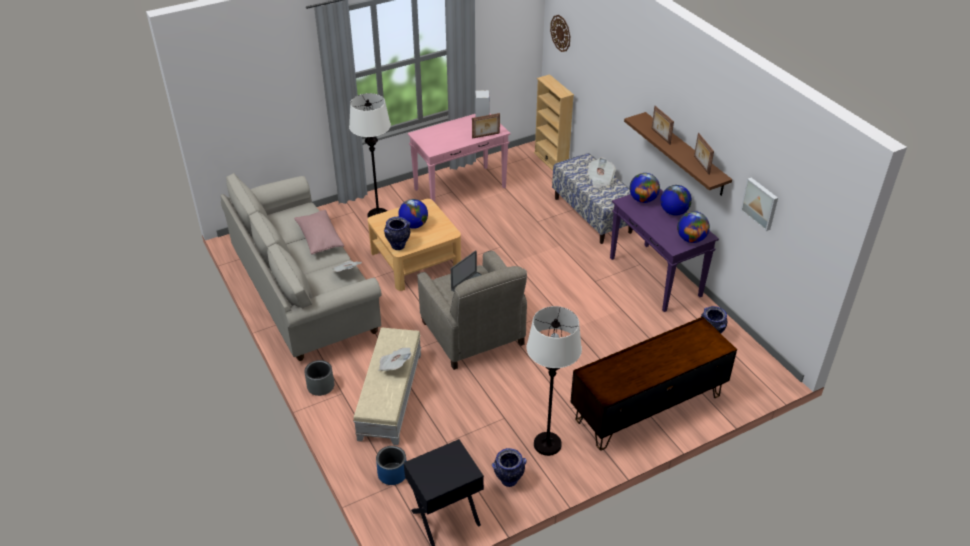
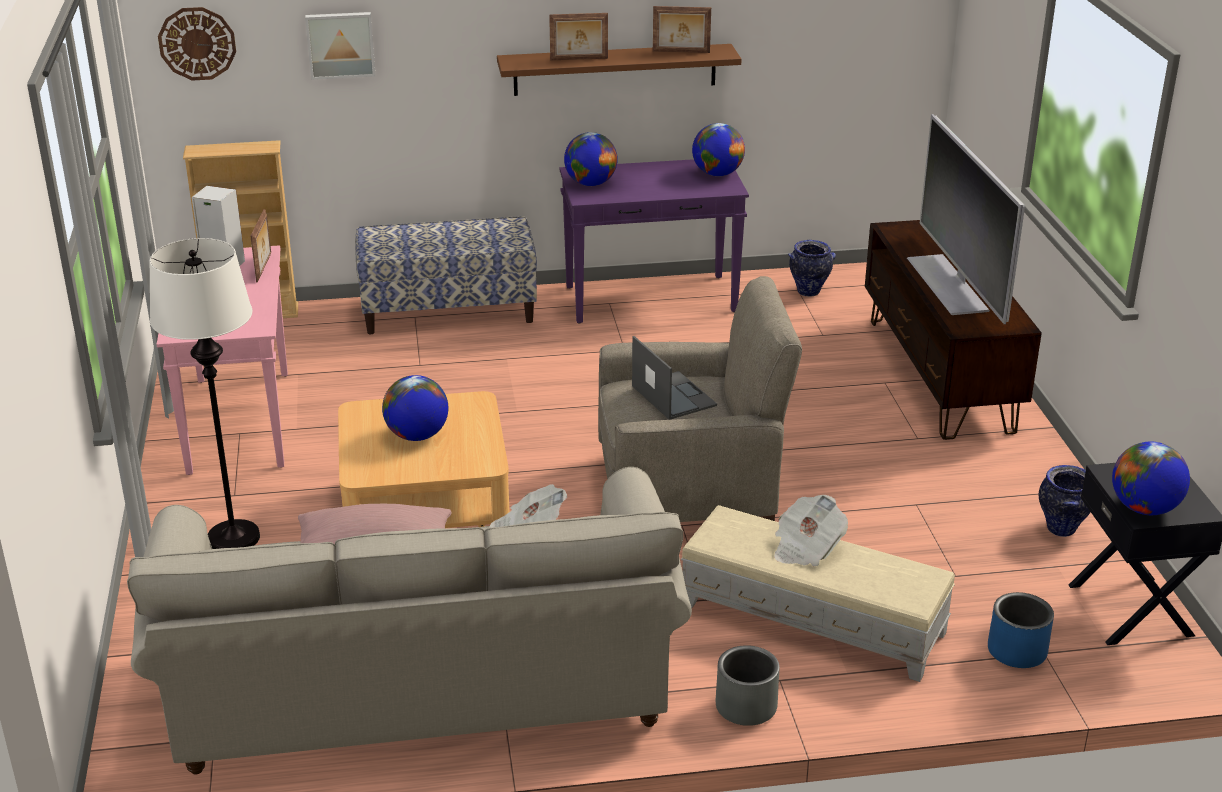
camera: 70 degrees left, 10 degrees down
vase [384,217,410,250] -> none
white floor lamp [526,306,582,456] -> none
newspaper [587,158,616,188] -> none
globe [660,185,692,216] -> globe moved to [1112,442,1190,515]
picture [741,178,778,231] -> picture moved to [305,12,376,80]
none -> television [907,114,1025,324]

